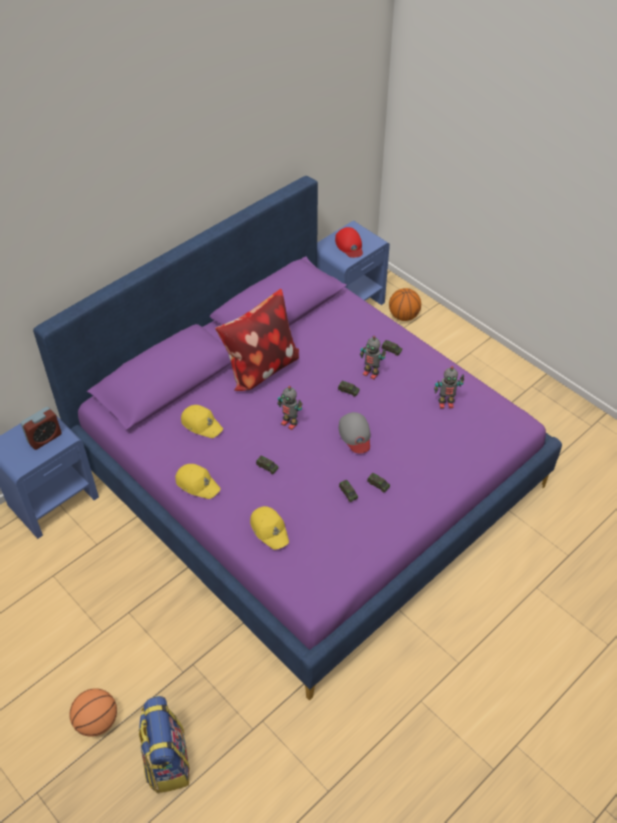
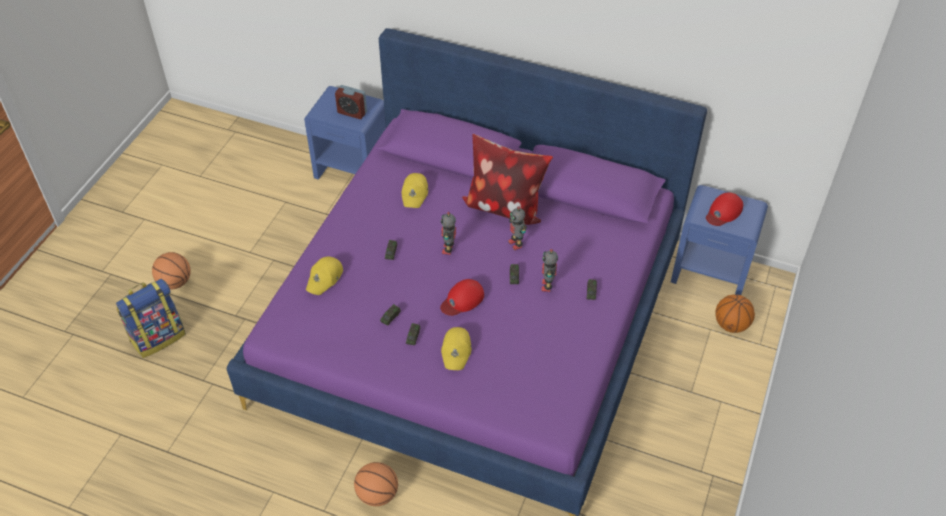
camera: 65 degrees right, 0 degrees up
yellow cap [175,464,220,499] -> yellow cap moved to [441,327,471,370]
grey cap [339,412,371,453] -> red cap [440,279,484,316]
toy robot [434,366,465,408] -> toy robot moved to [508,206,527,251]
none -> basketball [354,462,398,506]

